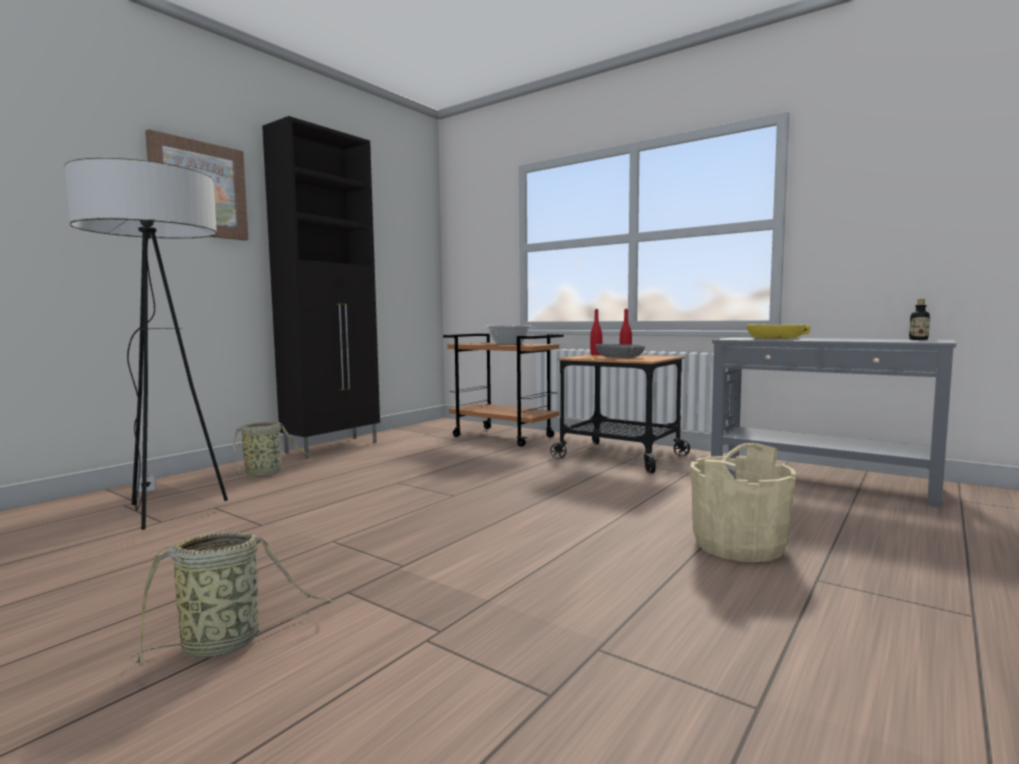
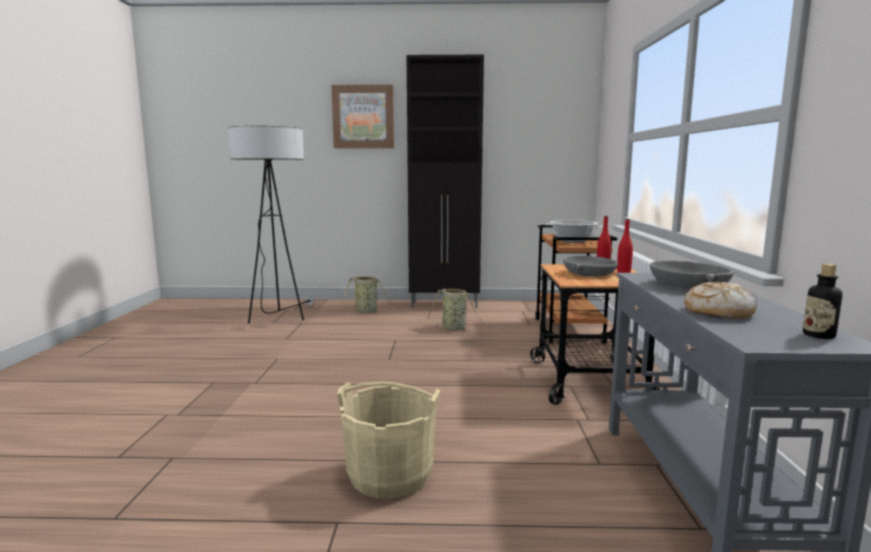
camera: 55 degrees right, 5 degrees up
basket [131,531,332,666] -> basket moved to [427,289,490,330]
yellow bowl [746,324,811,339] -> grey bowl [650,261,734,289]
none -> bread [684,282,757,319]

